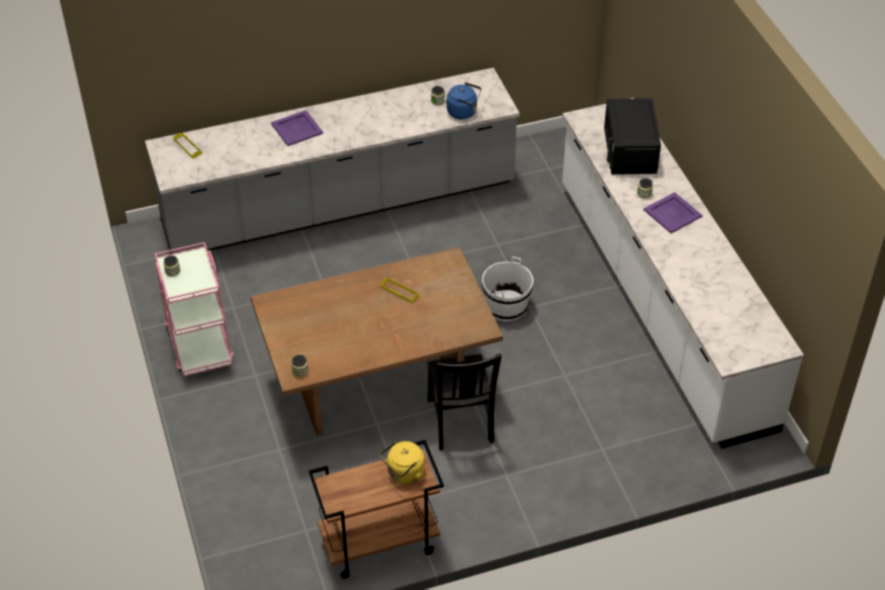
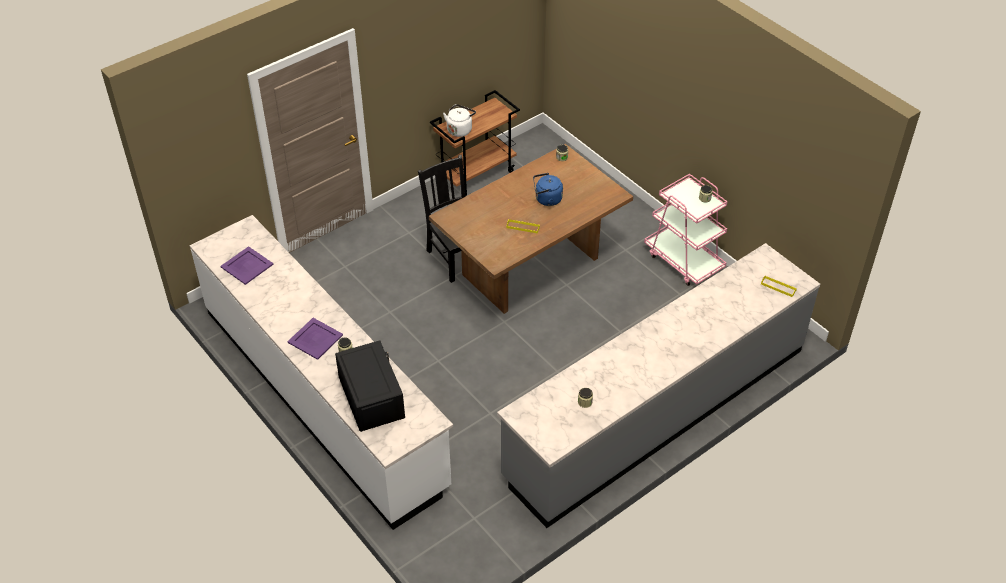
camera: 160 degrees right, 0 degrees up
purple tray [271,110,323,146] -> purple tray moved to [220,246,274,285]
yellow kettle [379,441,424,484] -> white kettle [443,104,476,137]
blue kettle [447,82,481,119] -> blue kettle moved to [533,173,563,206]
white bucket [482,256,533,322] -> none

